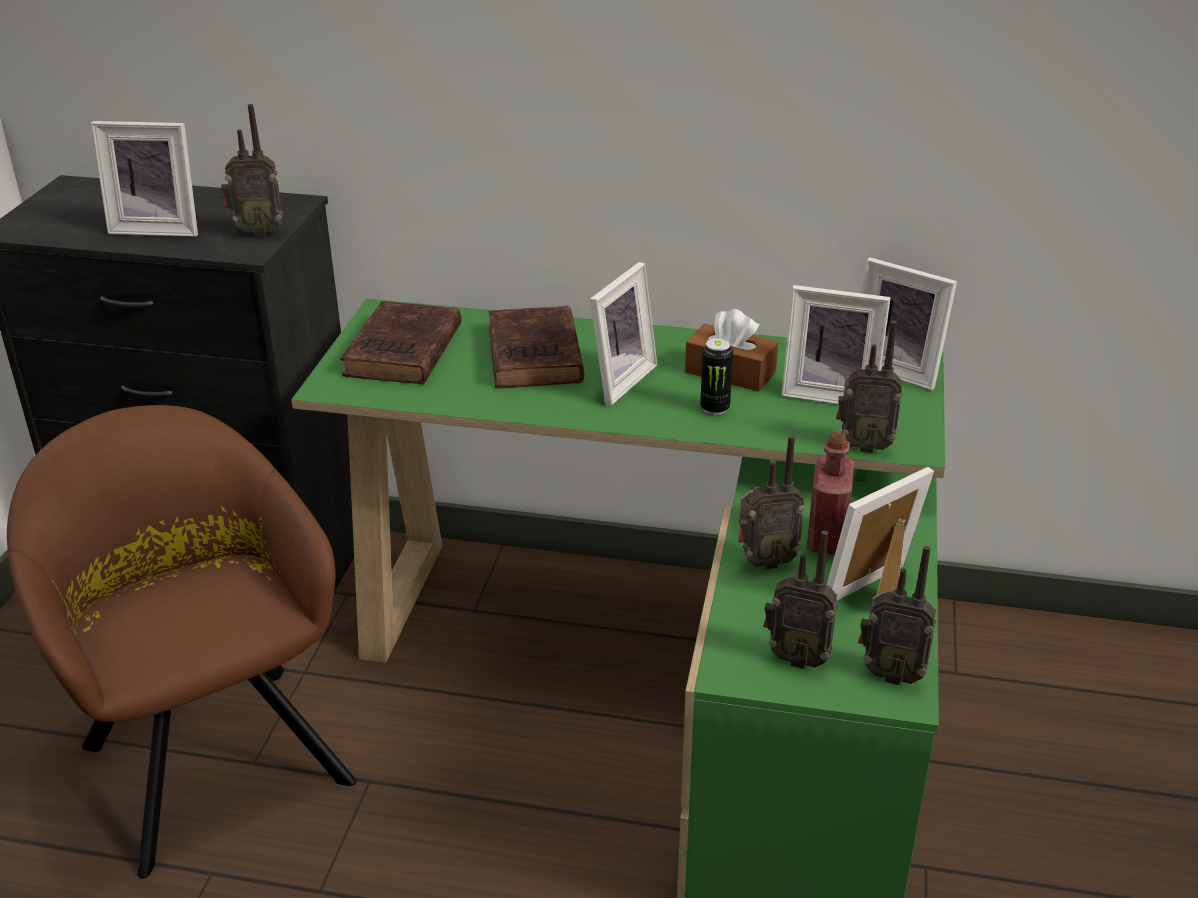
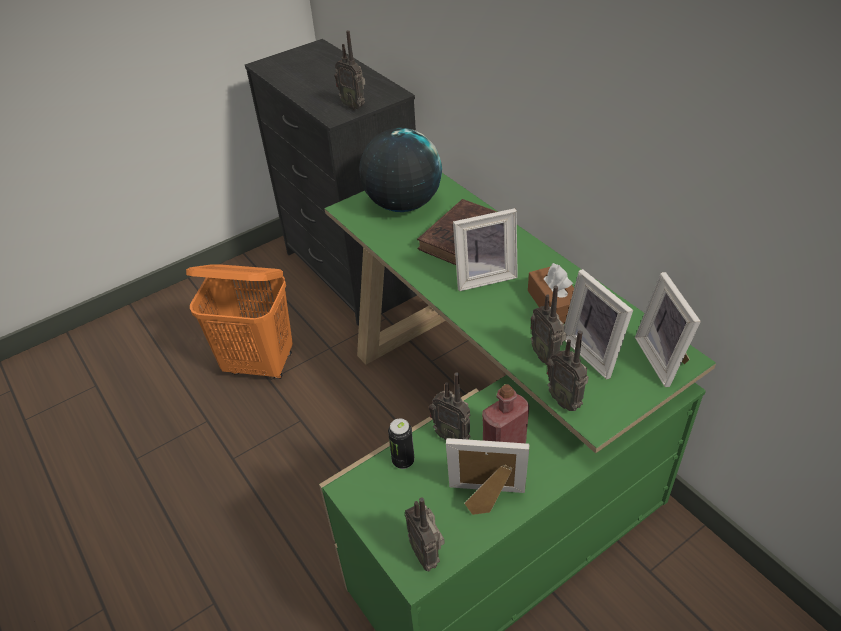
camera: 45 degrees right, 10 degrees up
brown armchair [7,405,356,879] -> orange laundry basket [186,264,293,379]
picture frame [91,121,198,237] -> none
brown book [340,301,461,384] -> globe [359,128,442,212]
can [700,338,733,415] -> can moved to [388,419,415,469]
radio [763,531,838,669] -> radio moved to [531,285,567,365]

